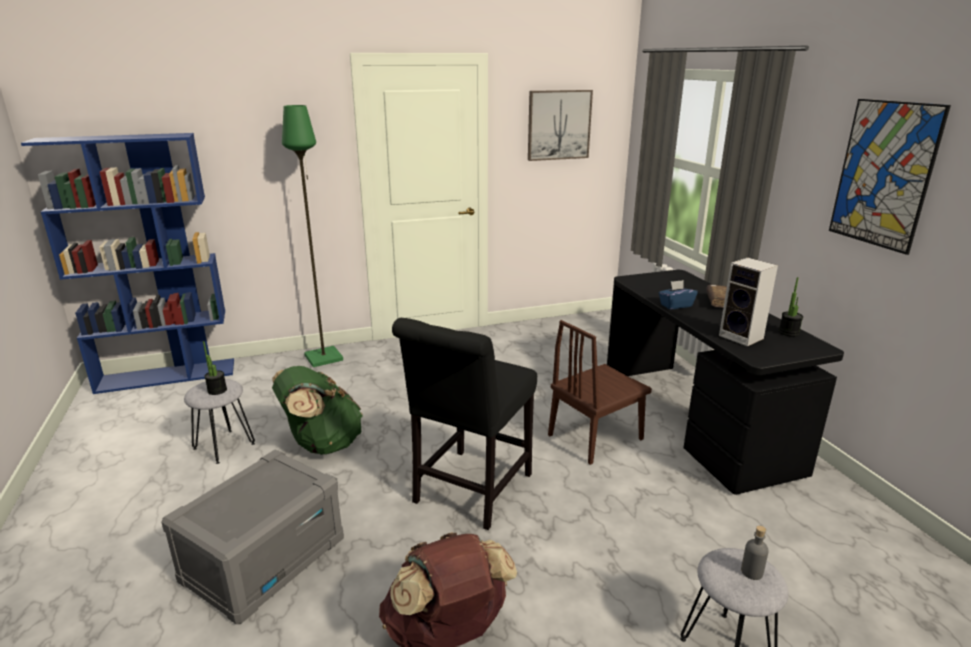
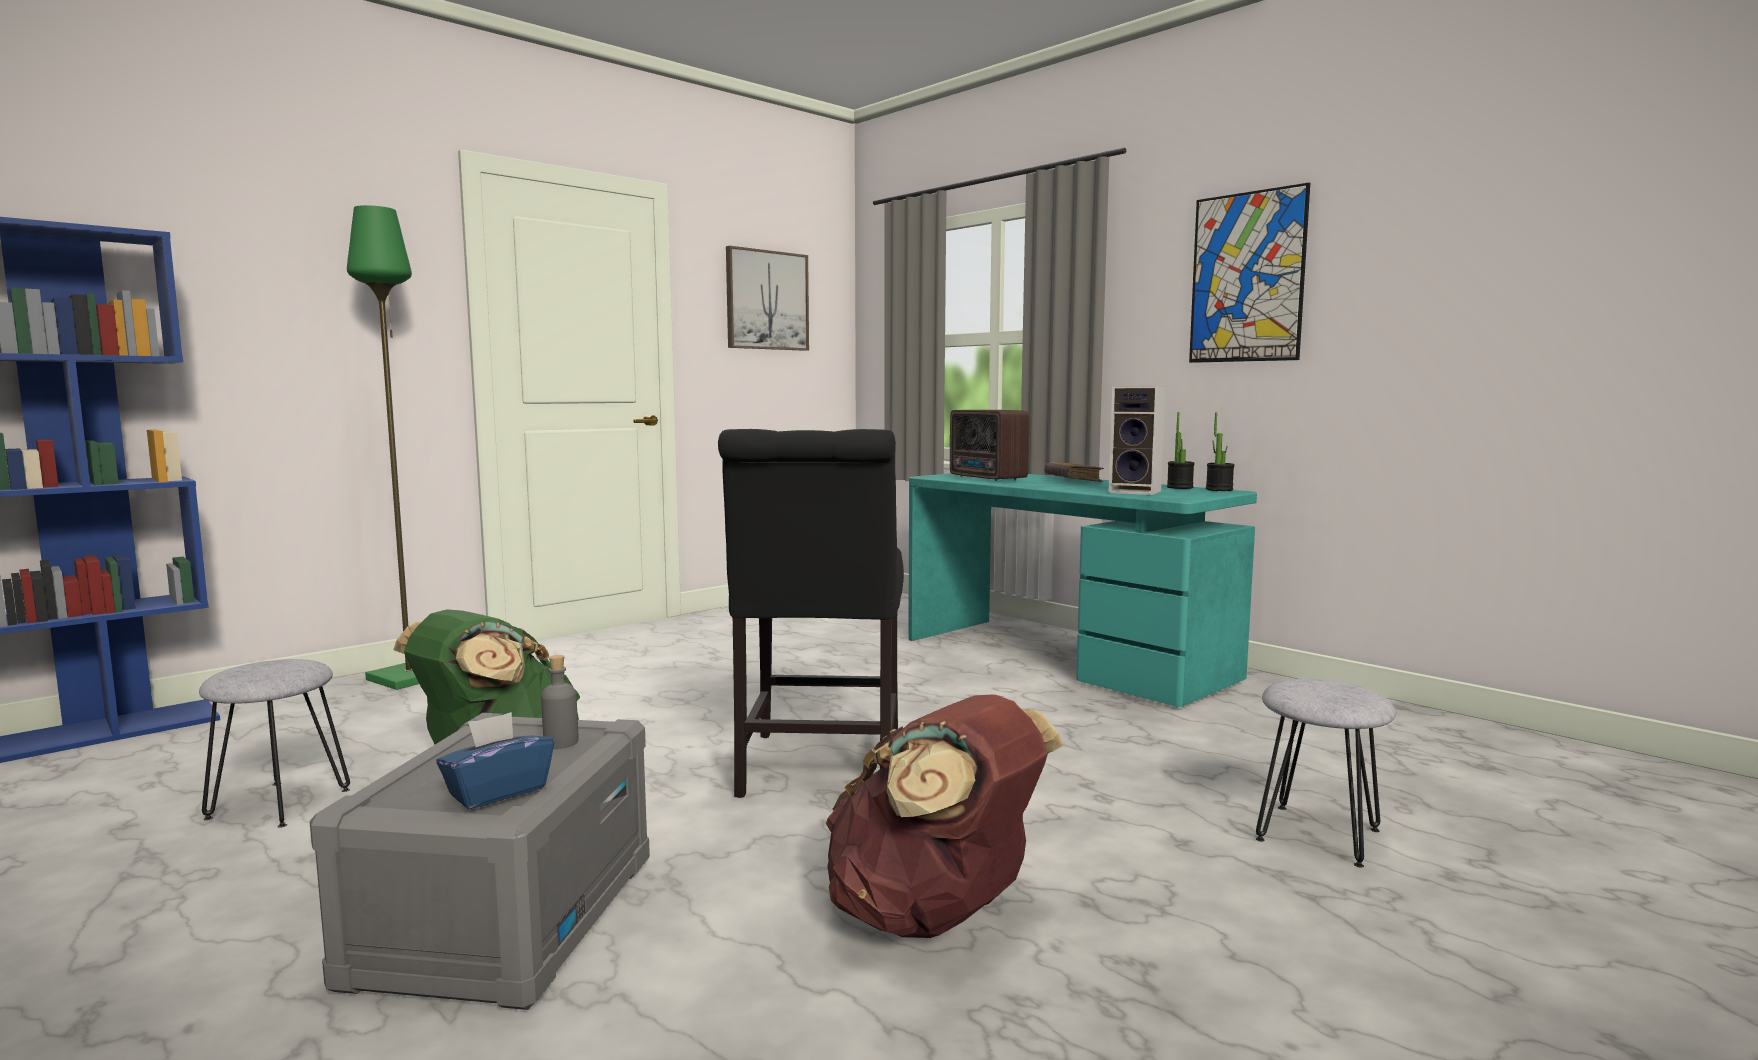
camera: 25 degrees left, 15 degrees down
potted plant [203,341,227,395] -> potted plant moved to [1206,413,1235,491]
brown chair [548,320,652,465] -> none
black desk [607,270,844,495] -> turquoise desk [908,473,1257,707]
blue tissue box [659,280,698,310] -> blue tissue box moved to [436,712,554,809]
grey bottle [741,526,769,580] -> grey bottle moved to [541,655,578,749]
none -> radio [950,410,1030,481]

